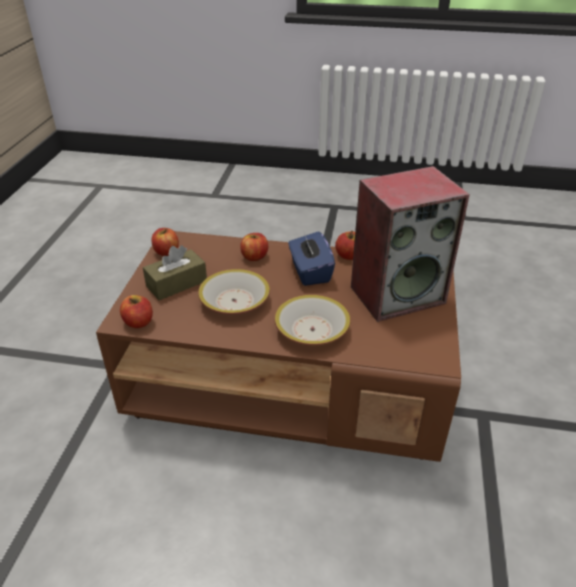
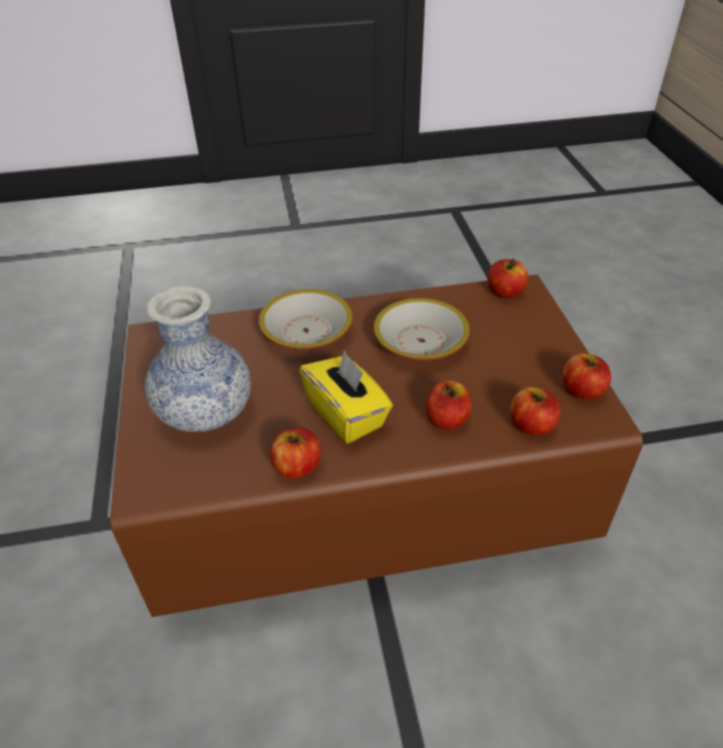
camera: 160 degrees right, 5 degrees up
brown tissue box [143,245,207,300] -> none
blue tissue box [288,230,335,286] -> yellow tissue box [299,351,393,444]
speaker [351,166,470,322] -> vase [145,286,251,432]
none -> apple [510,387,560,435]

